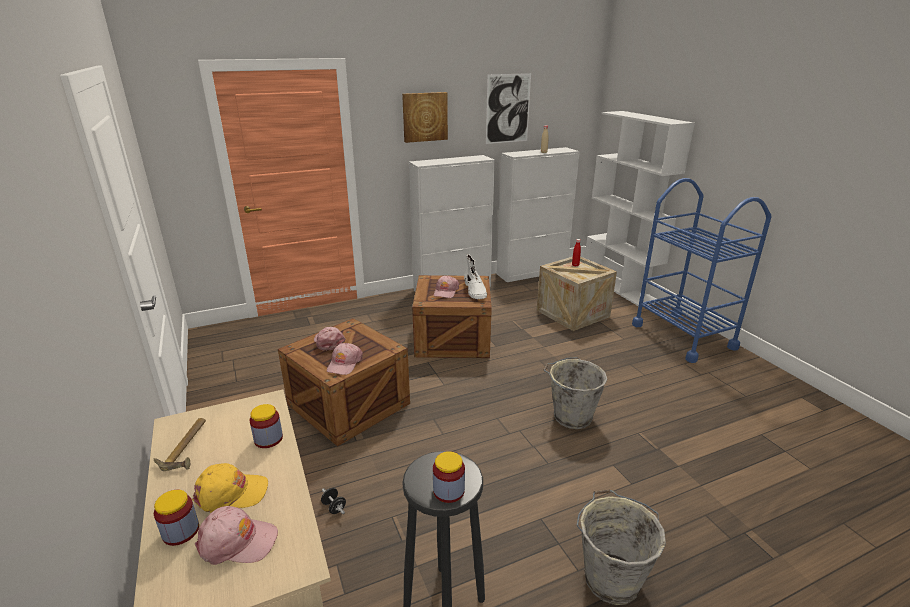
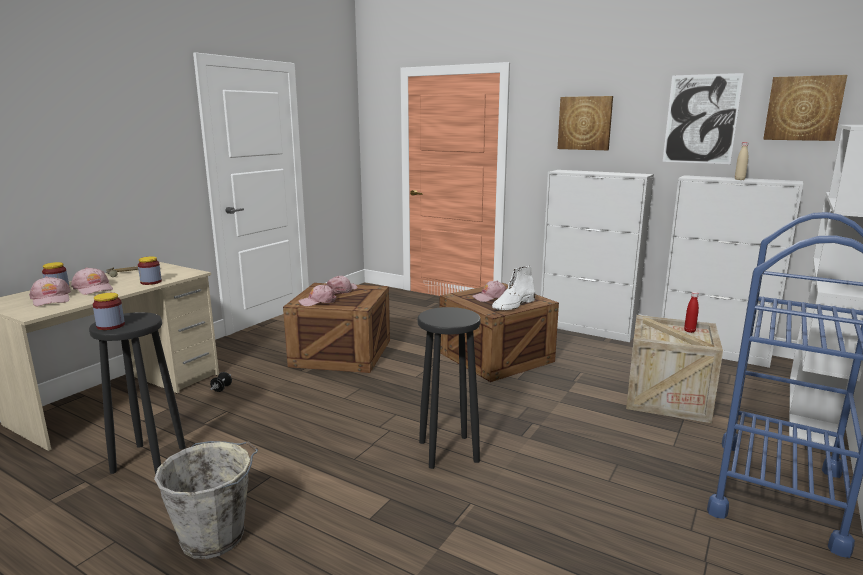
camera: 55 degrees right, 10 degrees down
yellow cap [192,463,268,513] -> pink cap [71,267,113,295]
grey bucket [543,357,607,429] -> black stool [418,307,481,469]
none -> picture [763,75,847,141]

